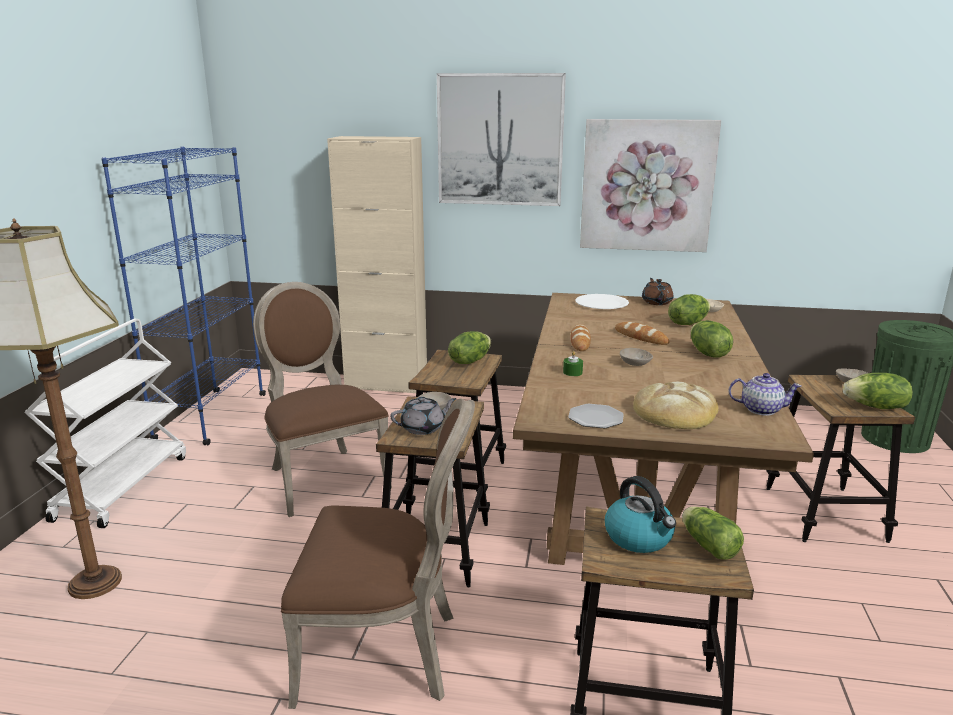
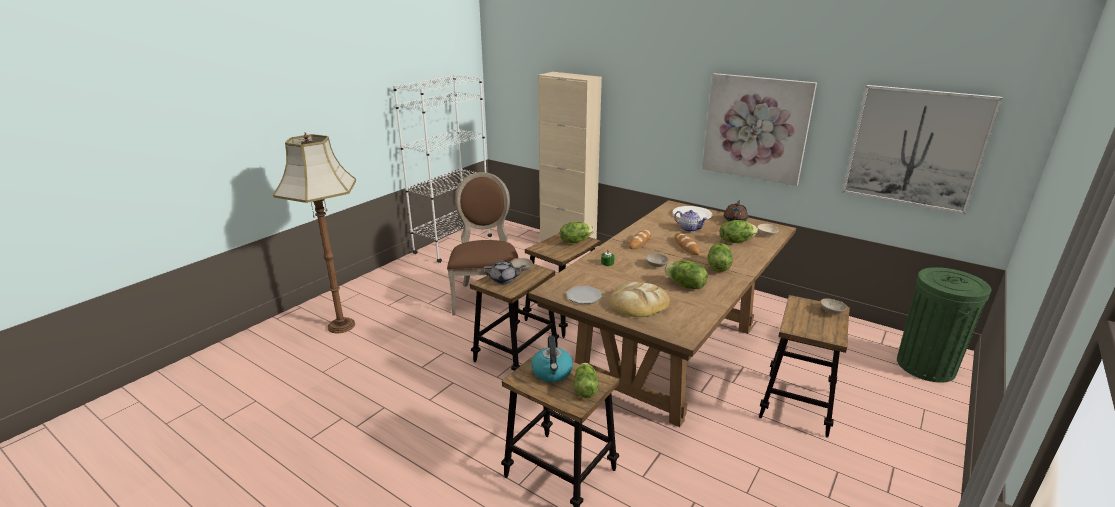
camera: 25 degrees right, 5 degrees up
white cart [24,319,186,528] -> none
blue bookcase [101,147,266,445] -> white bookcase [393,74,492,263]
brown chair [281,399,475,709] -> none
picture [437,73,566,206] -> picture moved to [842,85,1003,214]
teapot [728,373,801,416] -> teapot moved to [674,210,707,232]
lettuce [843,373,913,409] -> lettuce moved to [664,261,708,289]

